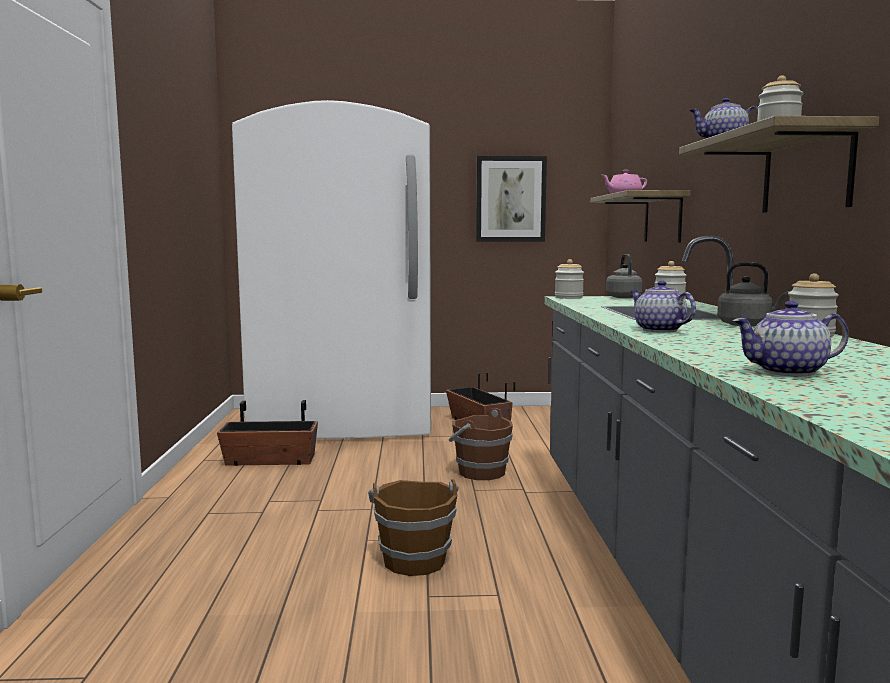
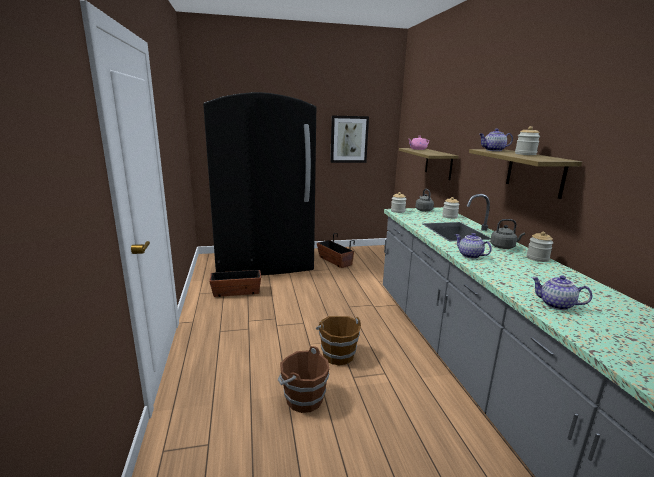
camera: 10 degrees left, 10 degrees up
white fridge [232,100,431,439] -> black fridge [203,92,316,275]
brown bucket [449,408,513,480] -> brown bucket moved to [278,346,330,413]
teapot [732,301,849,376] -> teapot turned 45 degrees clockwise [531,275,592,310]

